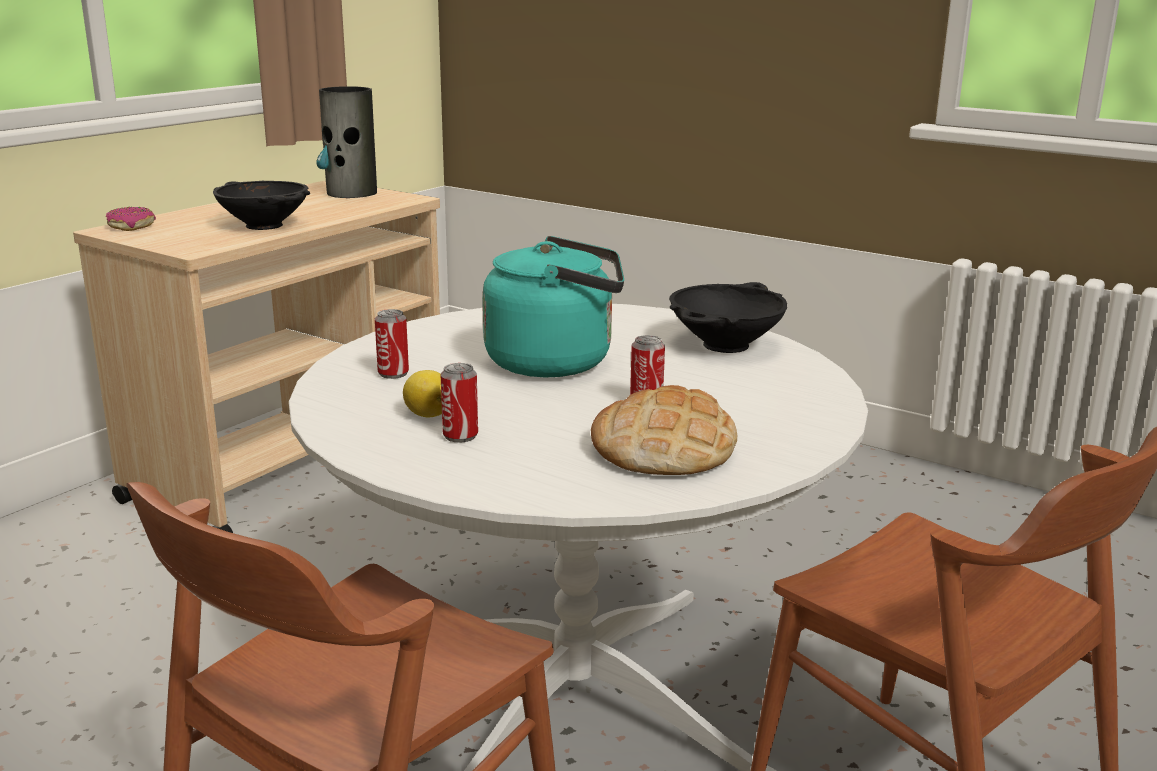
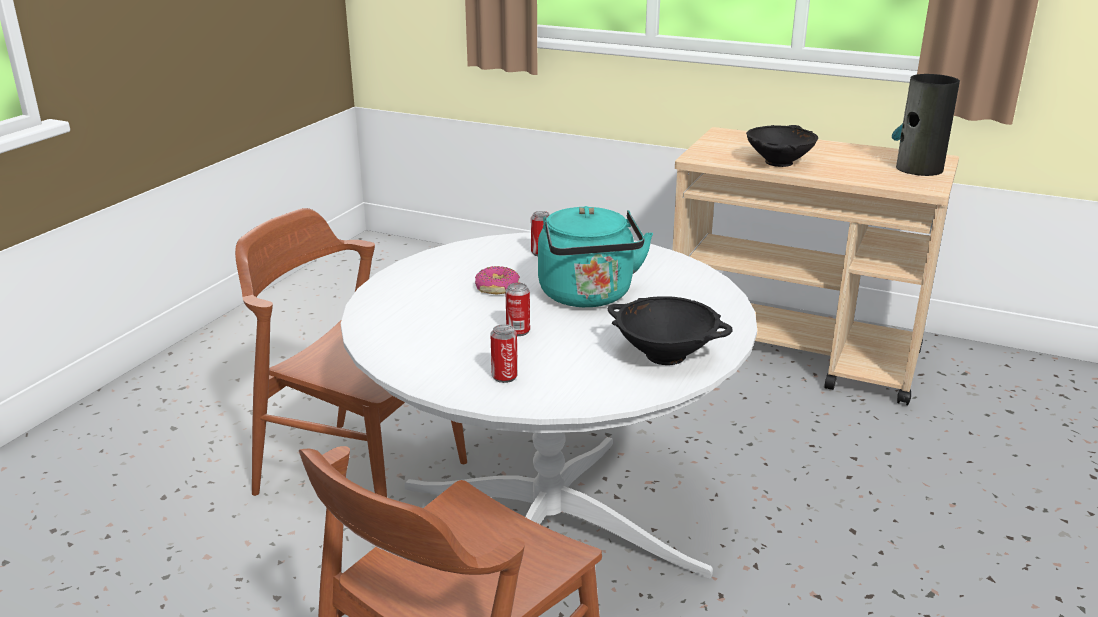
camera: 80 degrees right, 5 degrees up
donut [106,207,156,231] -> donut moved to [475,266,520,295]
lemon [403,370,442,418] -> none
can [440,363,478,443] -> can moved to [490,324,518,383]
bread [591,385,737,475] -> none

